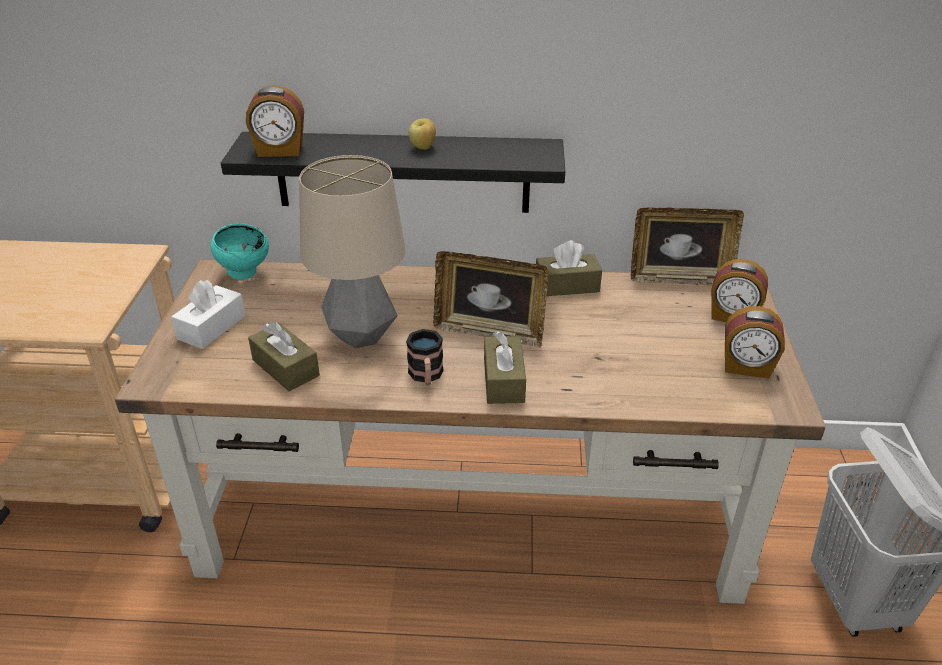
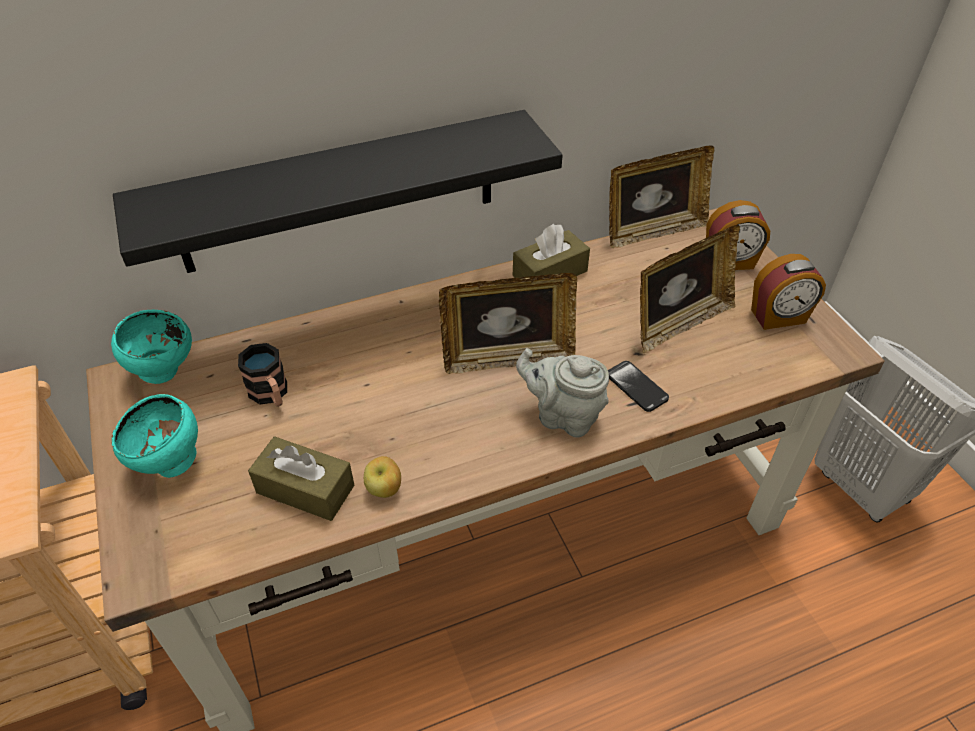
camera: 25 degrees left, 10 degrees up
white tissue box [171,280,246,349] -> turquoise bowl [112,394,198,478]
alarm clock [246,85,304,157] -> none
table lamp [299,155,406,348] -> none
mug [406,329,444,385] -> mug moved to [238,343,287,407]
apple [408,118,436,150] -> apple moved to [364,456,401,498]
brown tissue box [484,331,526,404] -> grey teapot [516,348,609,438]
none -> phone [608,361,669,412]
none -> picture frame [640,225,740,353]

